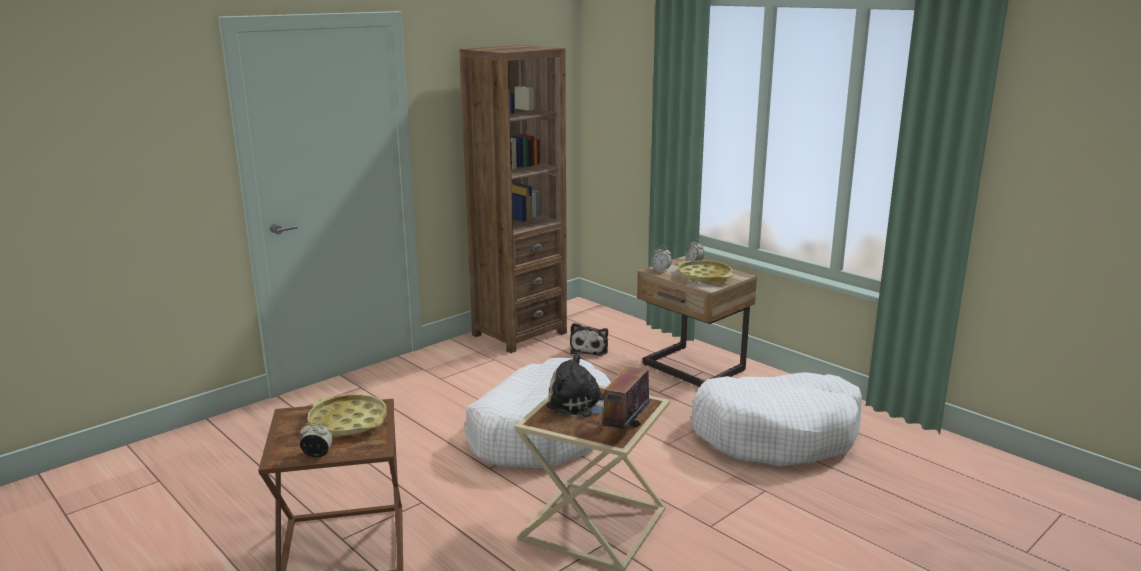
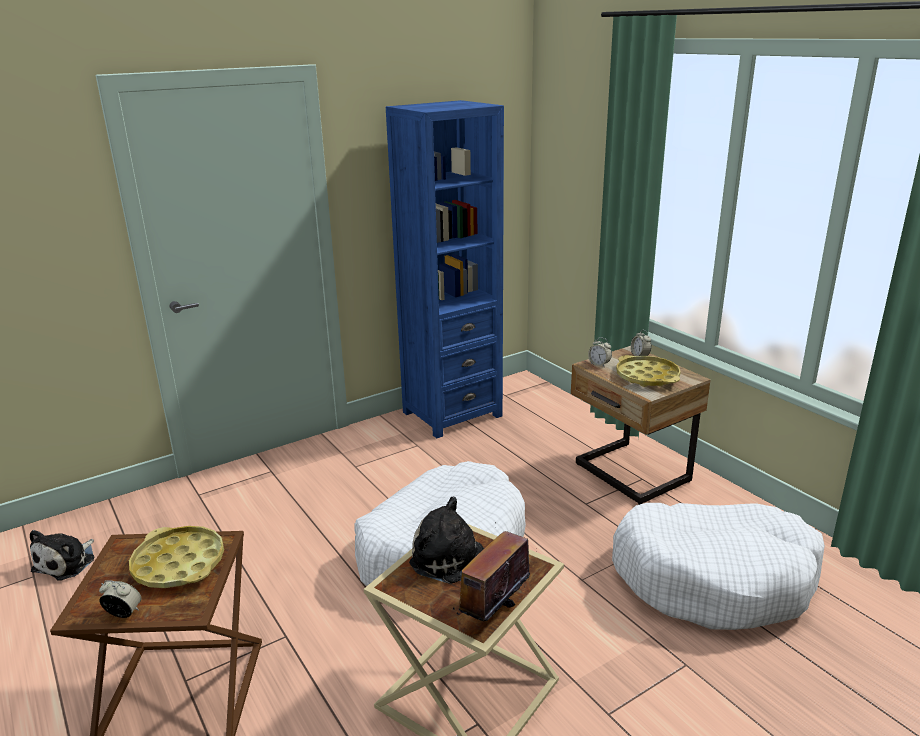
camera: 10 degrees right, 5 degrees up
brown bookcase [459,45,567,353] -> blue bookcase [386,100,504,438]
plush toy [570,323,608,356] -> plush toy moved to [30,530,94,580]

